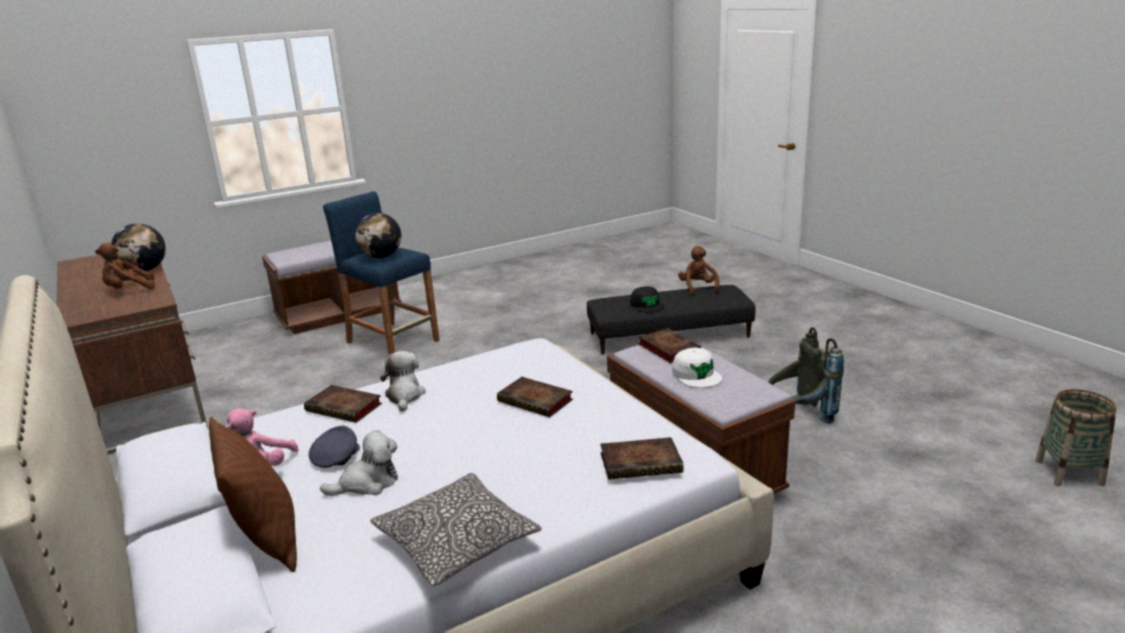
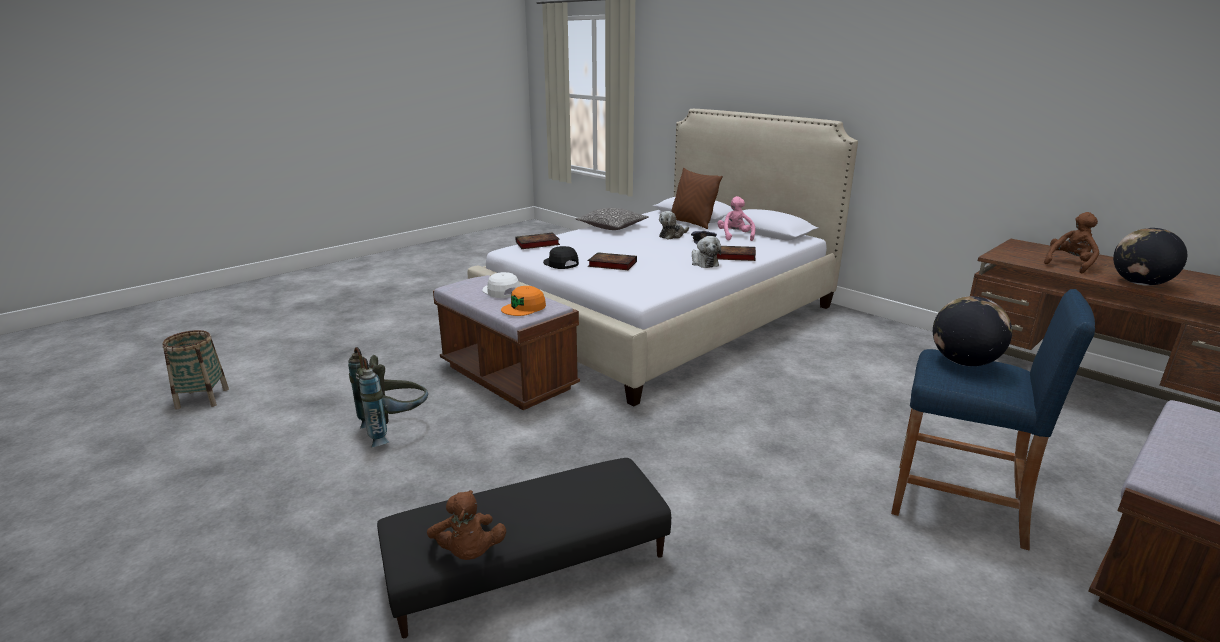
camera: 165 degrees right, 0 degrees up
black cap [630,286,664,312] -> black cap moved to [543,246,579,269]
book [638,328,701,363] -> orange cap [501,286,546,316]

